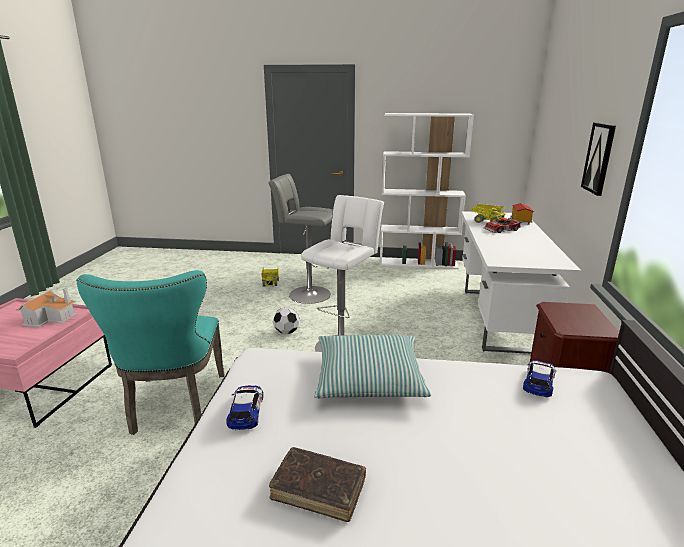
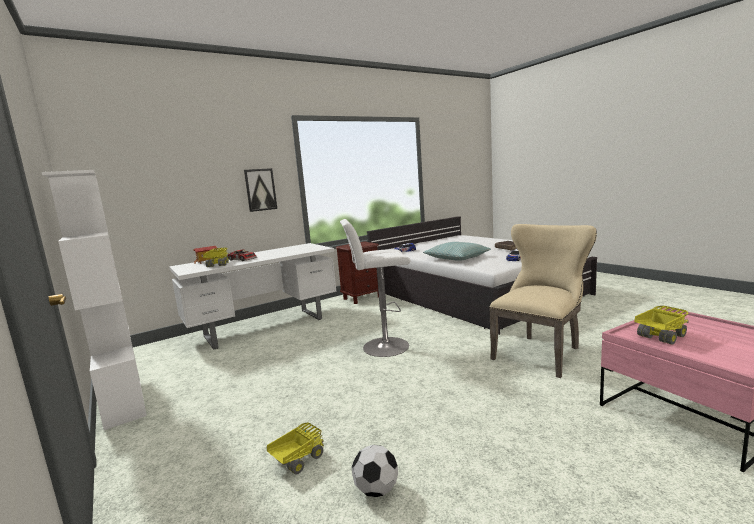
camera: 130 degrees left, 10 degrees down
toy house [15,288,77,327] -> toy truck [634,306,689,345]
turquoise chair [77,270,225,435] -> beige chair [489,224,597,378]
grey stool [268,174,333,304] -> none
football [273,308,300,334] -> football moved to [352,445,398,497]

